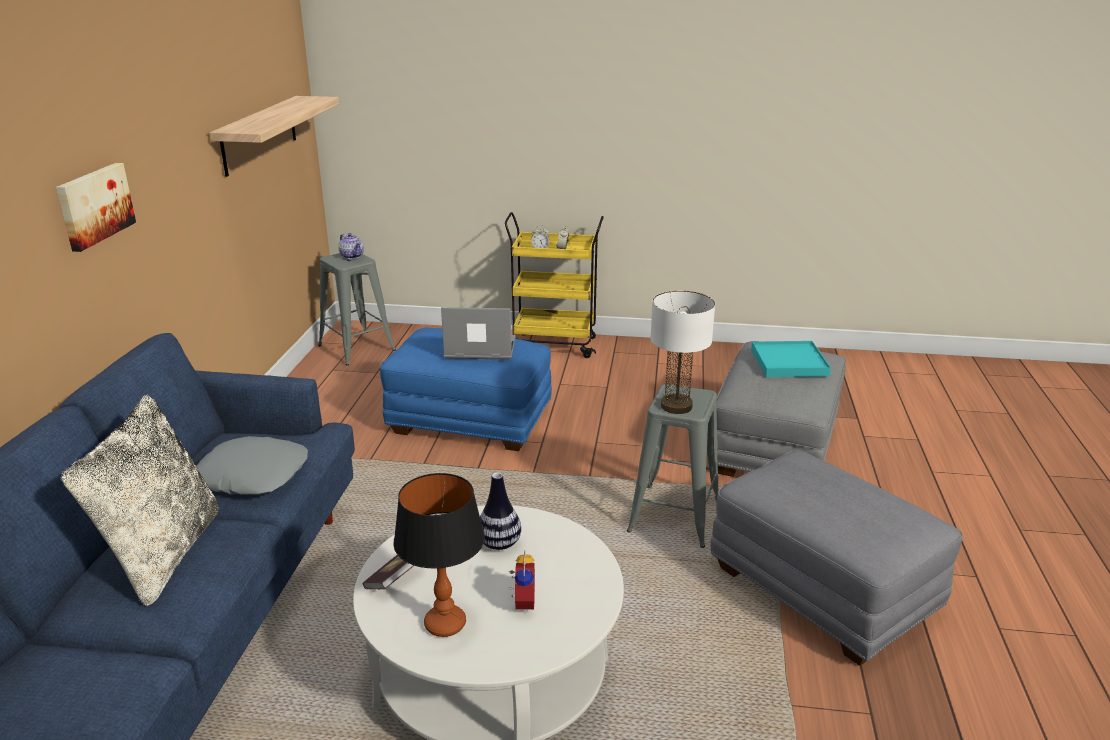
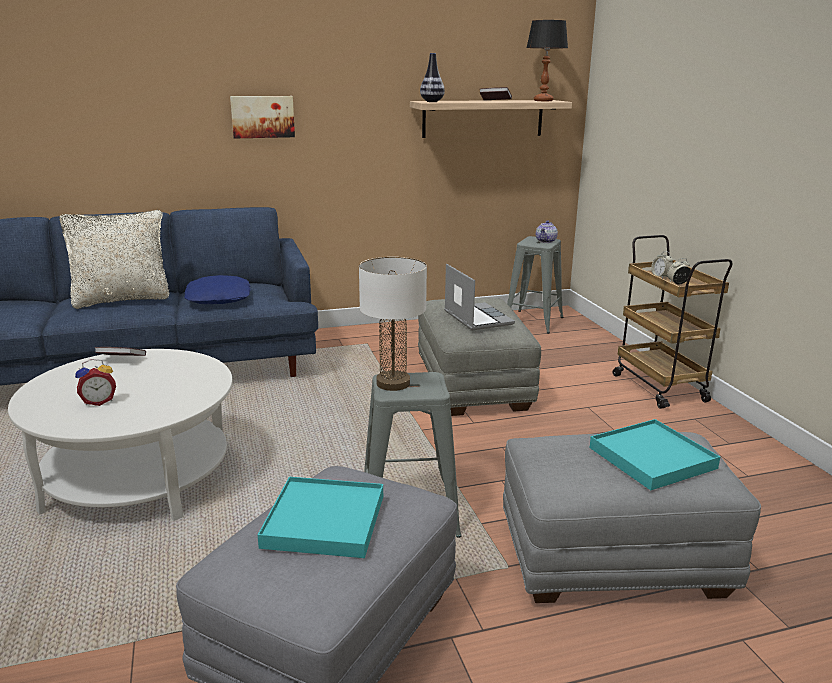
camera: 65 degrees right, 5 degrees down
grey pillow [196,436,308,495] -> blue pillow [184,275,251,304]
blue ottoman [380,328,552,451] -> grey ottoman [418,298,541,416]
table lamp [393,473,485,637] -> table lamp moved to [526,20,568,101]
vase [480,472,521,550] -> vase moved to [420,53,445,102]
yellow cart [505,212,604,358] -> brown cart [613,235,733,409]
none -> turquoise tray [258,477,383,558]
none -> book [480,87,512,101]

